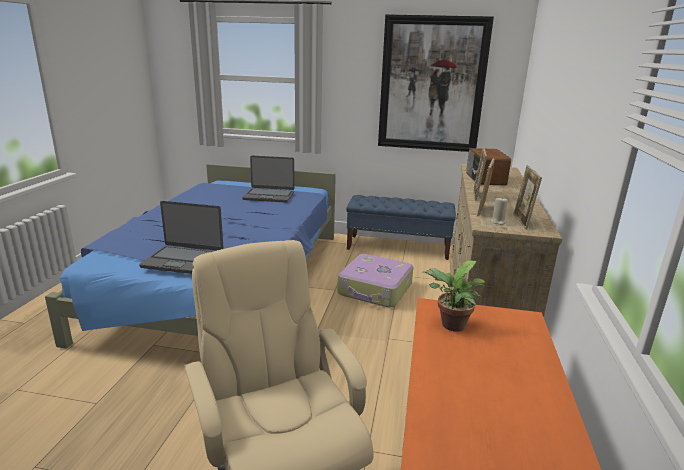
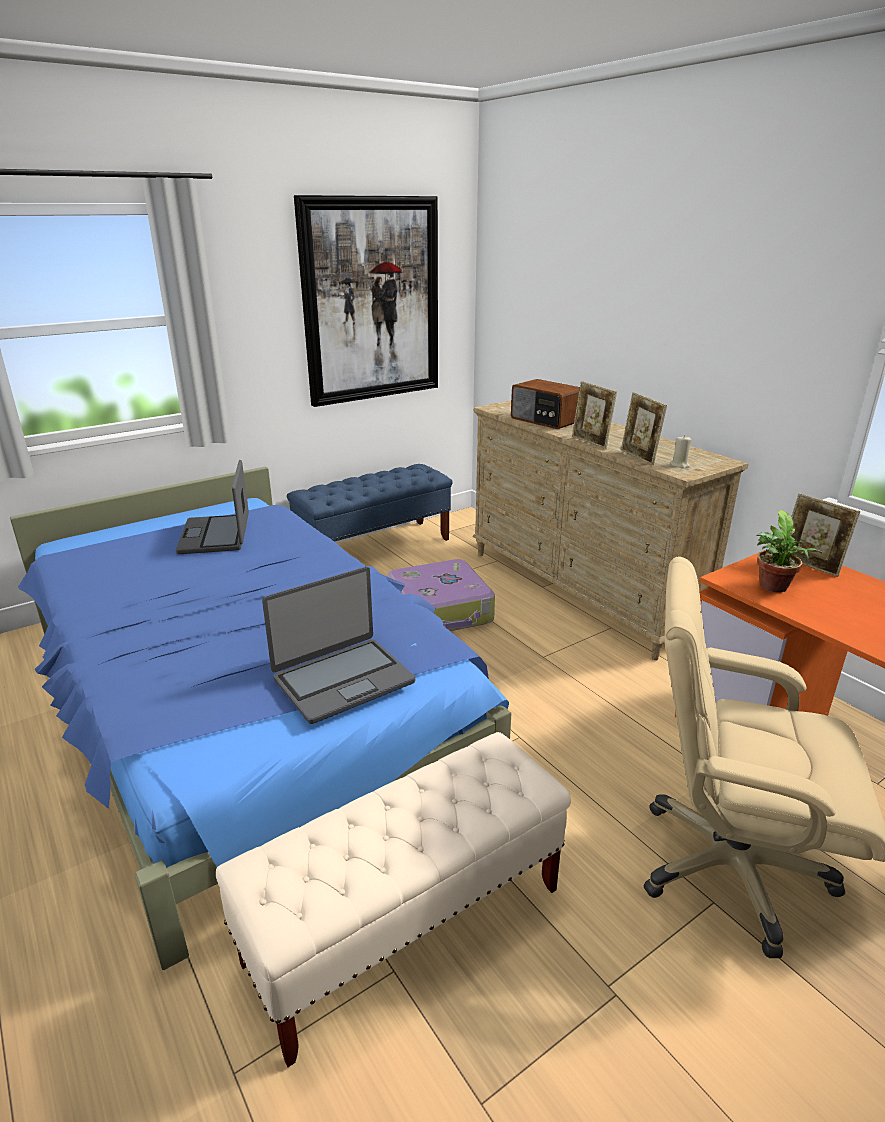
camera: 45 degrees left, 5 degrees up
laptop [242,156,294,203] -> laptop turned 120 degrees clockwise [176,460,249,554]
picture frame [514,165,542,229] -> picture frame moved to [784,493,860,577]
none -> beige bench [216,732,571,1067]

